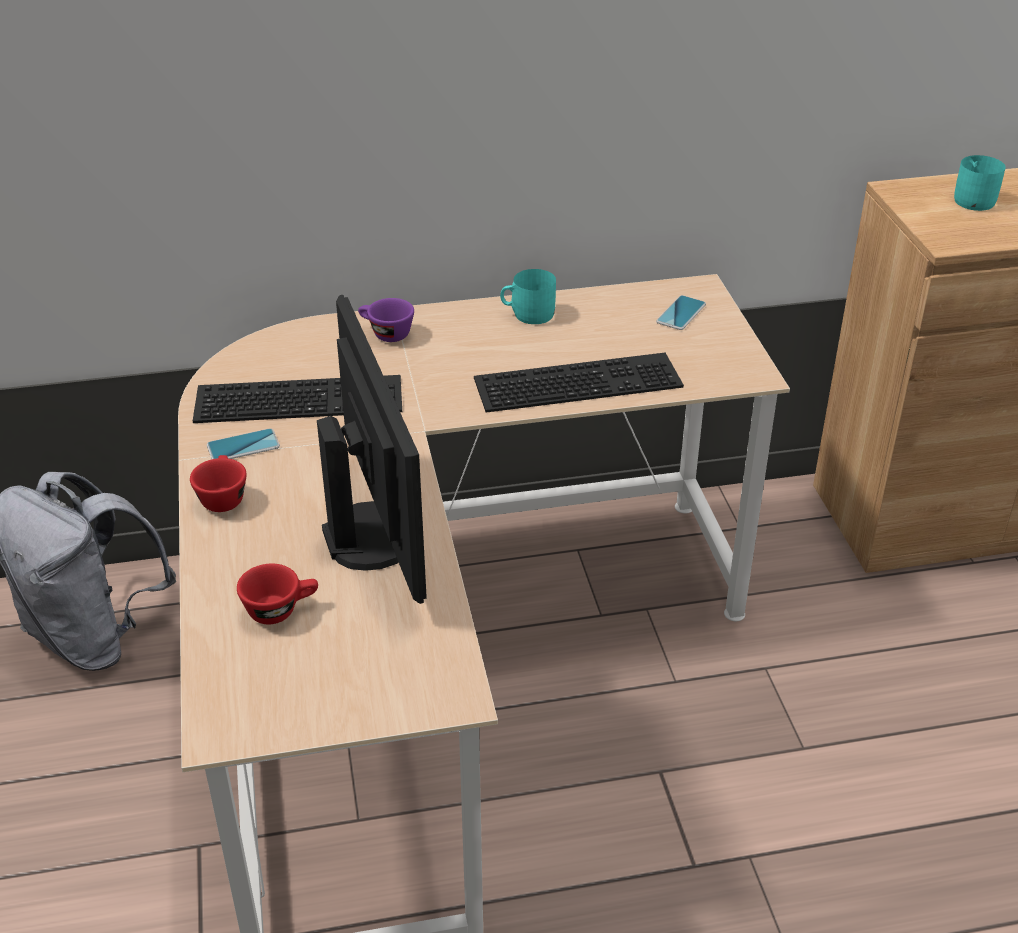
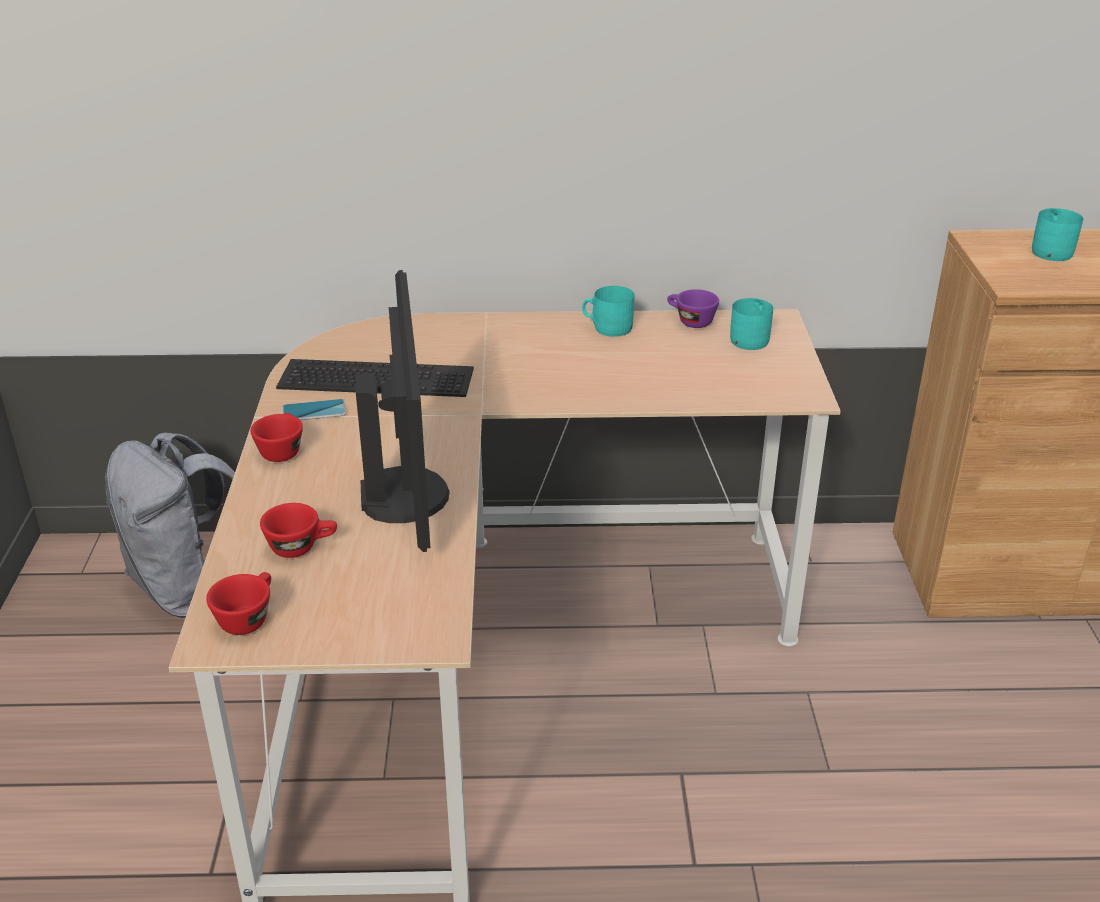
camera: 10 degrees right, 5 degrees down
purple cup [358,298,414,342] -> purple cup moved to [667,289,719,328]
keyboard [474,353,684,413] -> none
phone [656,295,706,330] -> turquoise mug [730,298,773,350]
none -> red cup [206,572,271,635]

